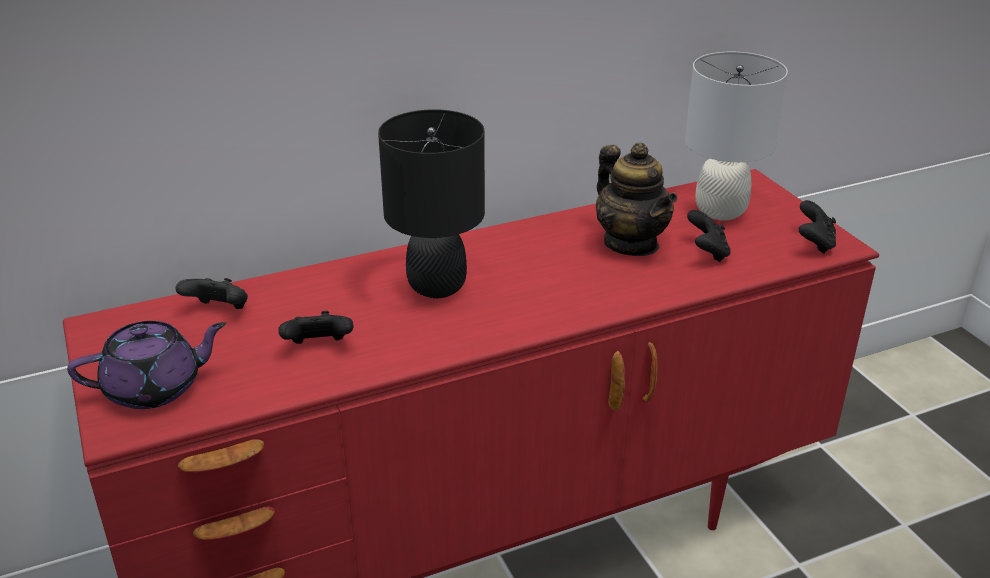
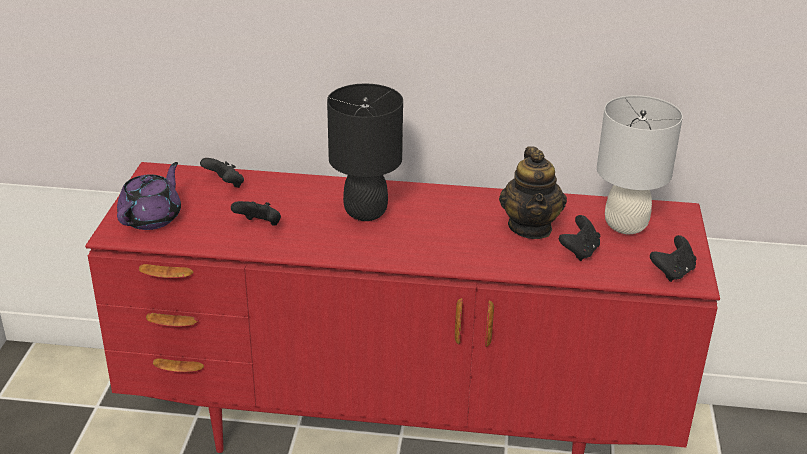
camera: 30 degrees right, 0 degrees up
purple teapot [67,321,226,409] -> purple teapot turned 75 degrees counterclockwise [117,162,181,230]

